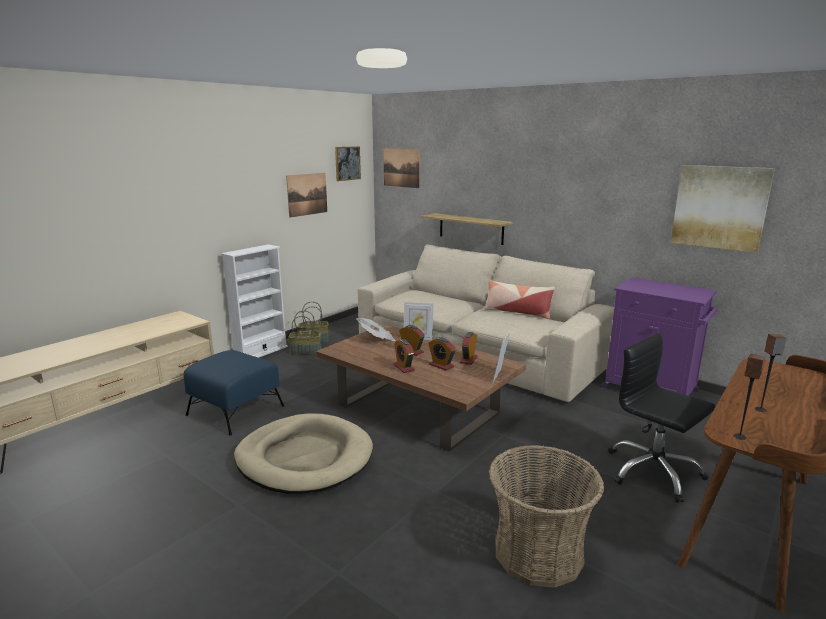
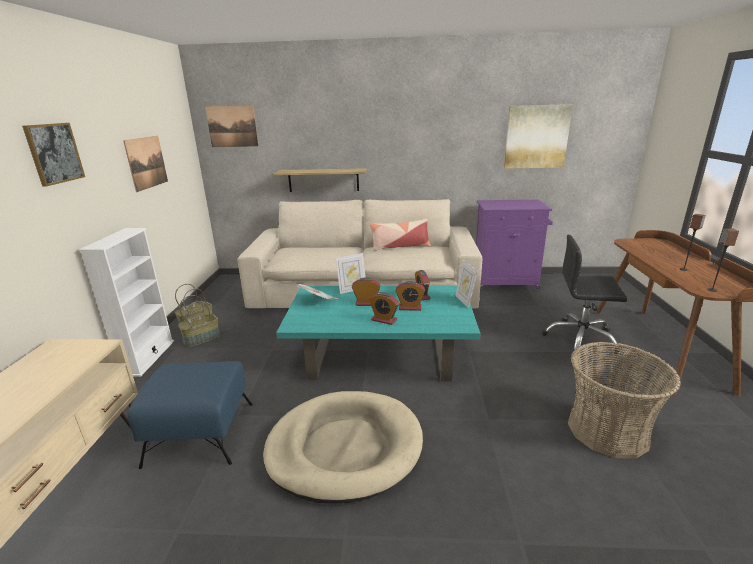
camera: 35 degrees left, 5 degrees up
brown coffee table [316,324,526,452] -> turquoise coffee table [276,286,481,381]
picture [335,146,361,181] -> picture moved to [22,123,85,187]

